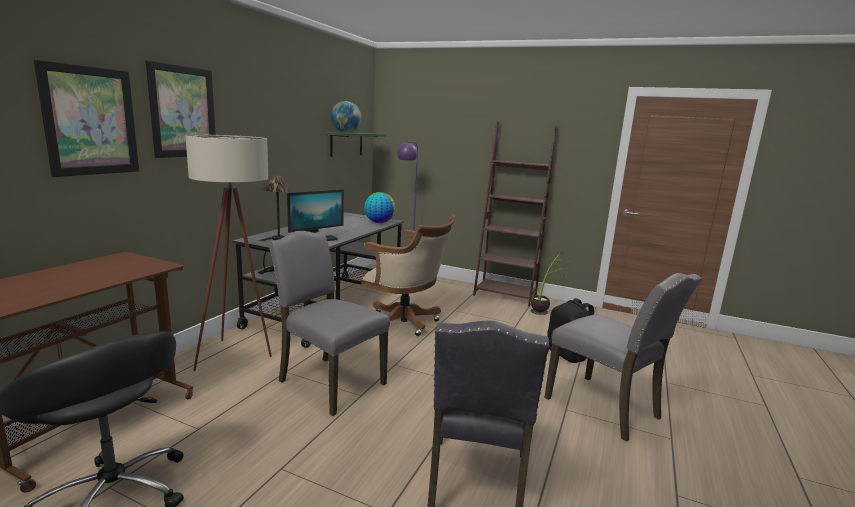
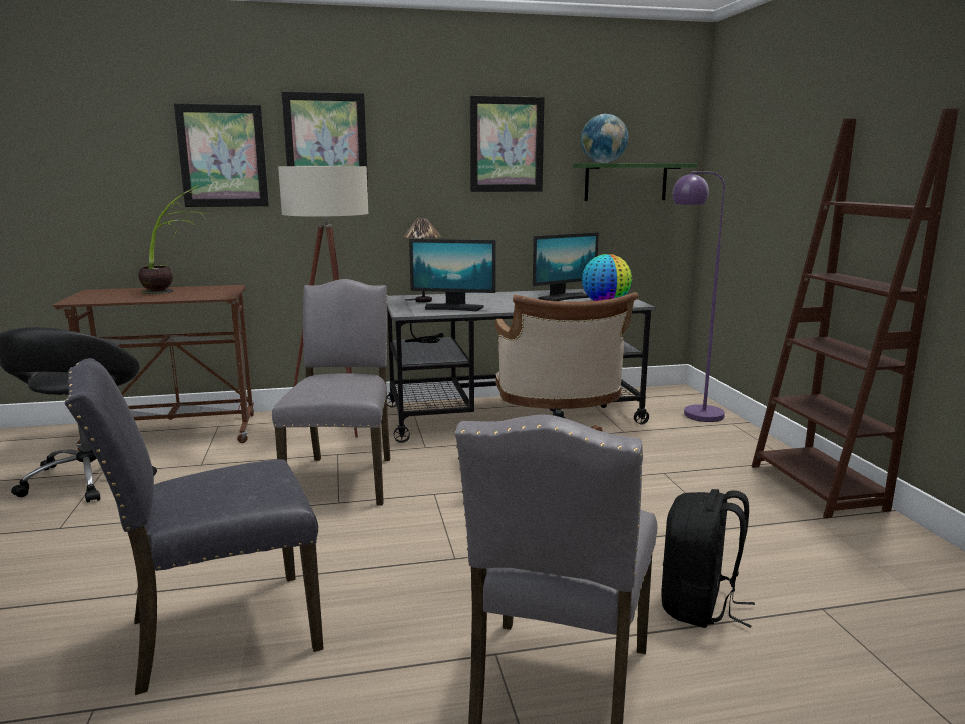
camera: 55 degrees right, 0 degrees up
potted plant [531,248,571,315] -> potted plant moved to [138,185,207,294]
none -> picture [470,96,545,192]
none -> monitor [533,232,599,301]

